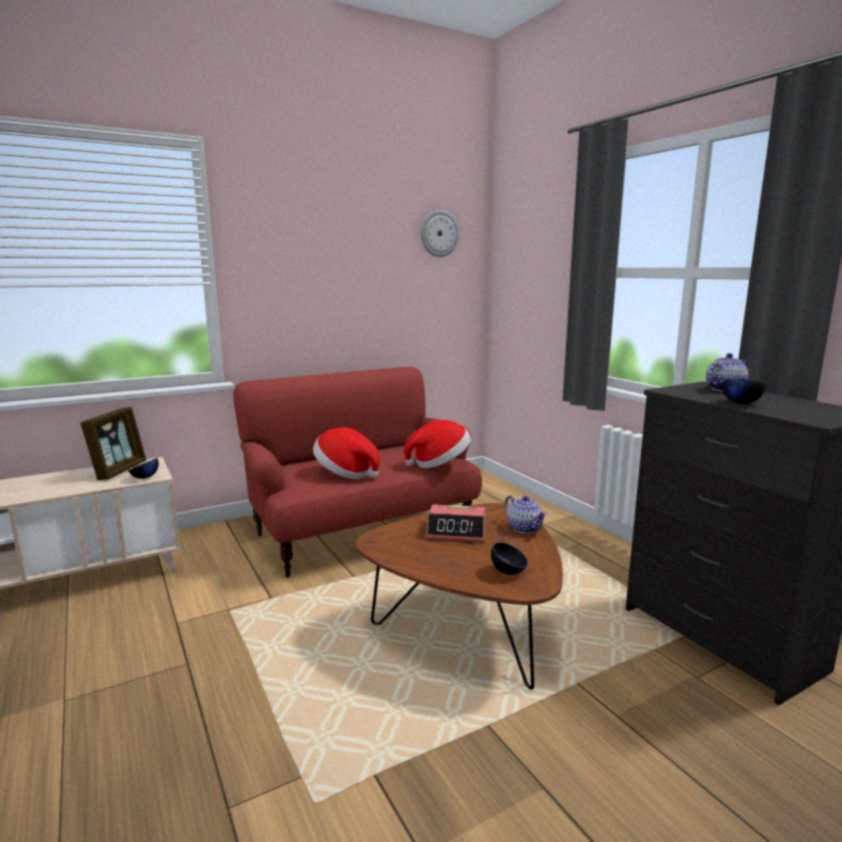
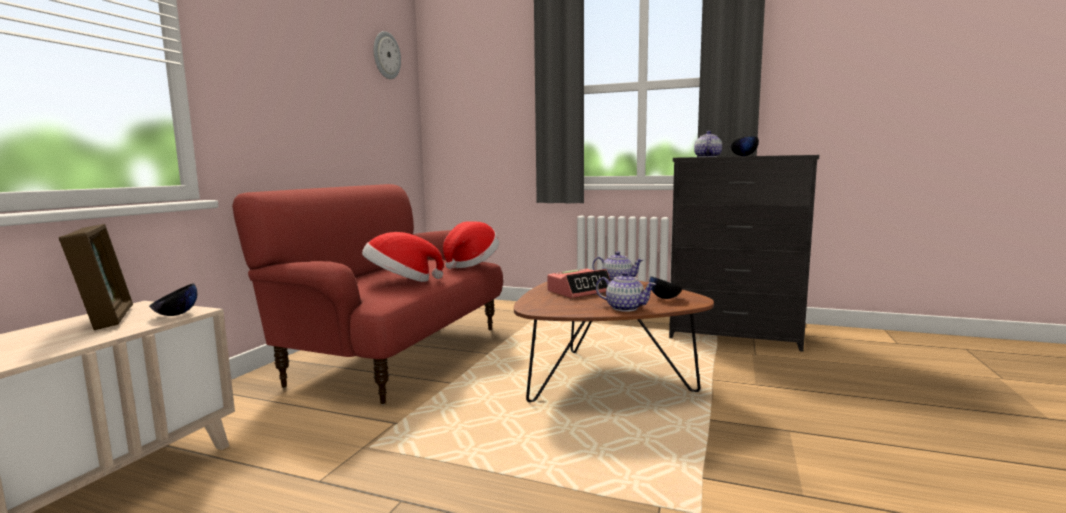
camera: 40 degrees left, 5 degrees down
none -> teapot [596,272,656,312]

